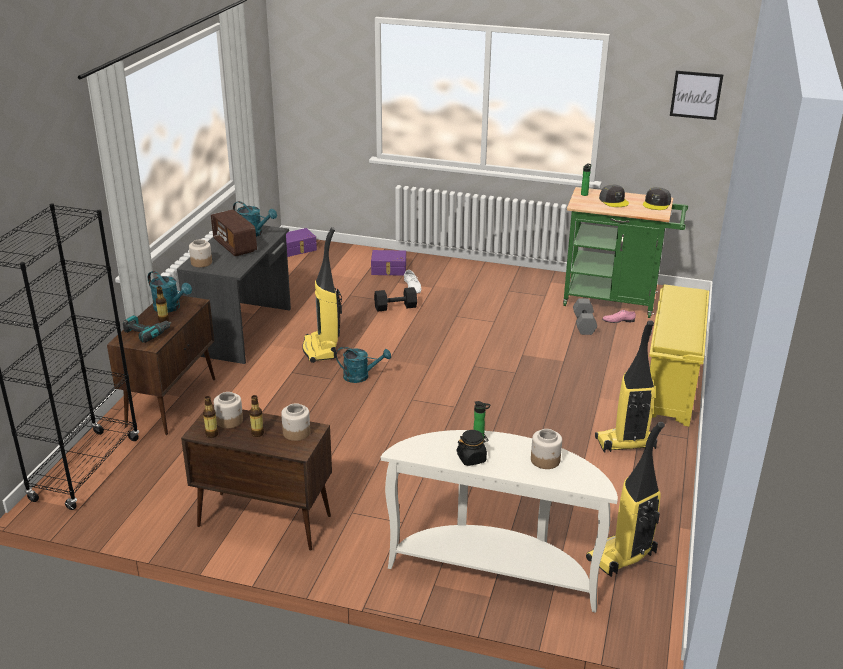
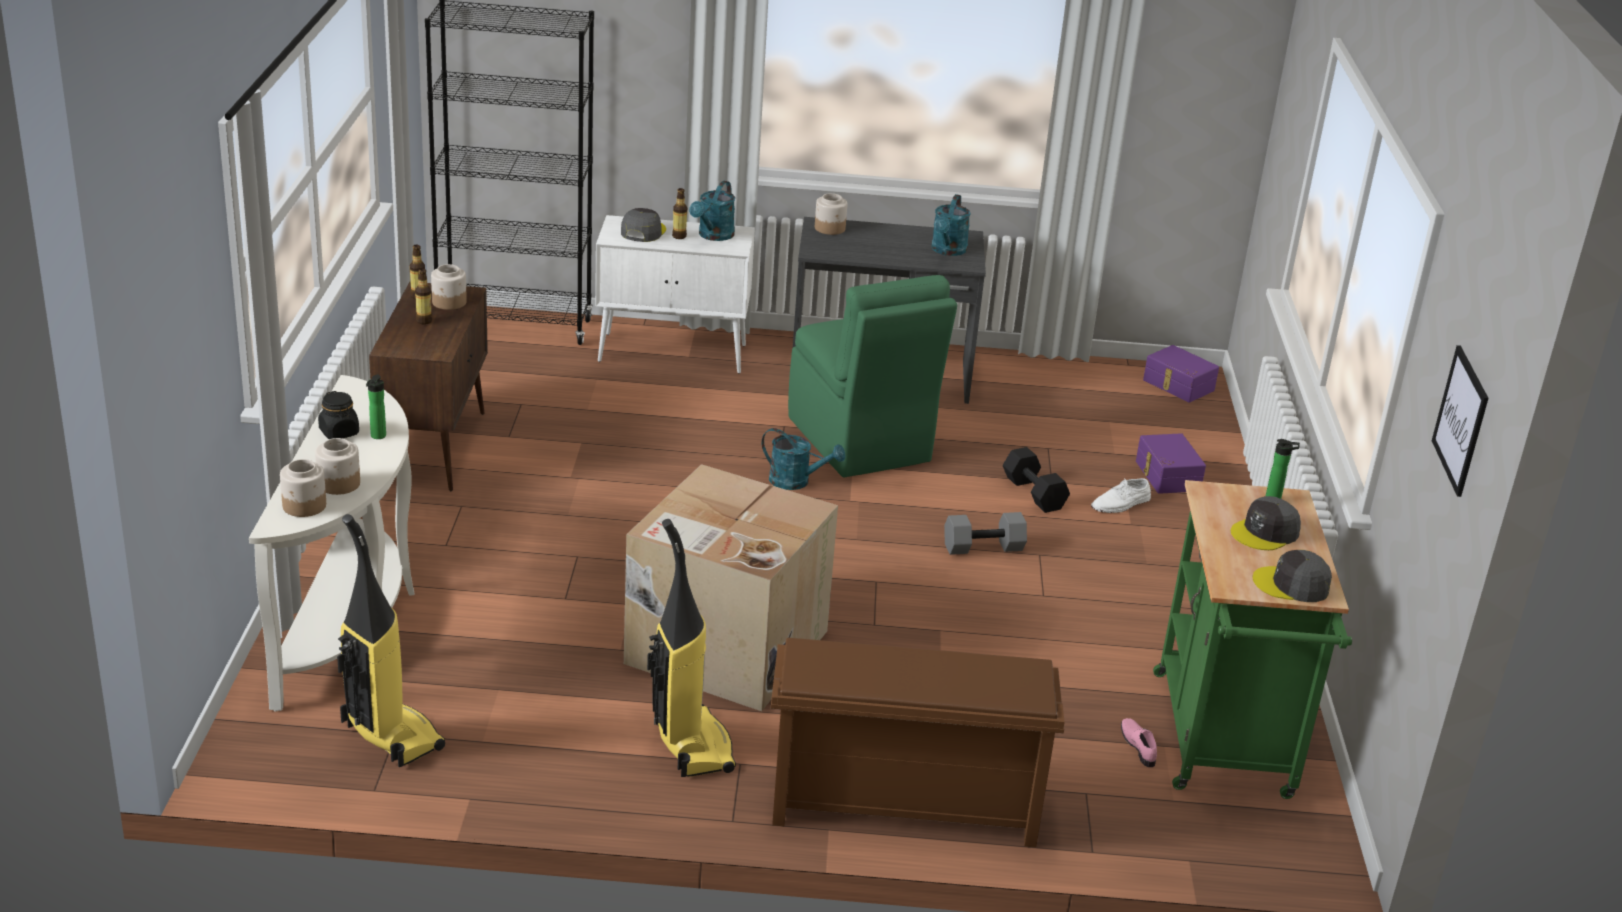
camera: 75 degrees right, 0 degrees up
brown cabinet [107,296,215,435] -> white cabinet [595,215,755,374]
power drill [123,315,171,343] -> grey cap [621,208,666,242]
radio [211,210,257,256] -> none
jar [281,403,310,441] -> jar moved to [280,459,326,517]
vacuum cleaner [302,227,342,363] -> green chair [788,275,957,477]
turquoise watering can [336,347,391,383] -> turquoise watering can turned 60 degrees counterclockwise [761,428,846,490]
grey dumbbell [573,298,597,335] -> grey dumbbell moved to [944,512,1027,555]
yellow shoe rack [649,285,709,427] -> brown shoe rack [771,638,1065,847]
none -> cardboard box [624,464,838,711]

